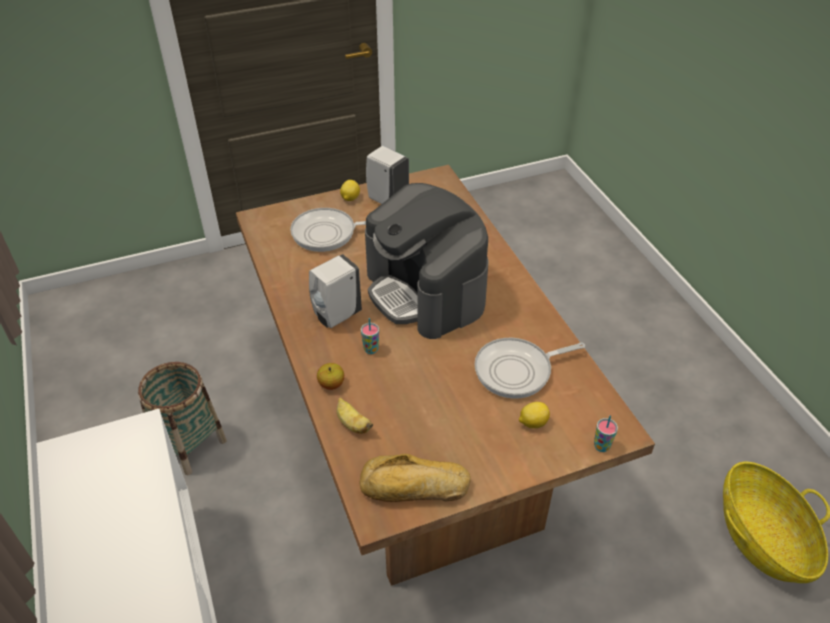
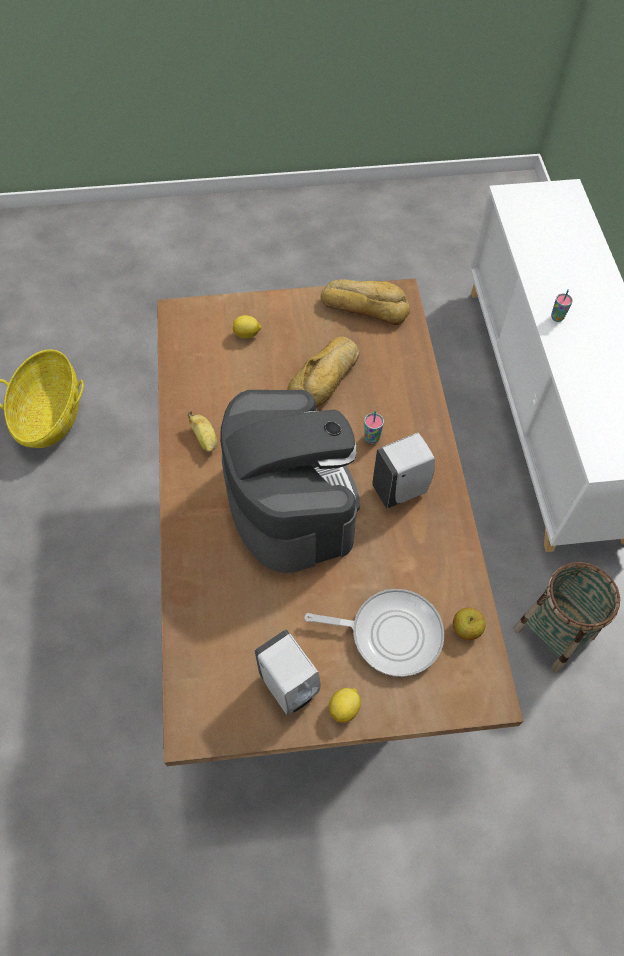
camera: 165 degrees left, 15 degrees up
apple [317,363,344,390] -> apple moved to [453,608,485,640]
banana [337,397,373,434] -> banana moved to [188,411,217,454]
frying pan [475,338,585,399] -> none
cup [594,415,618,452] -> cup moved to [551,289,573,322]
none -> bread [287,337,360,408]

